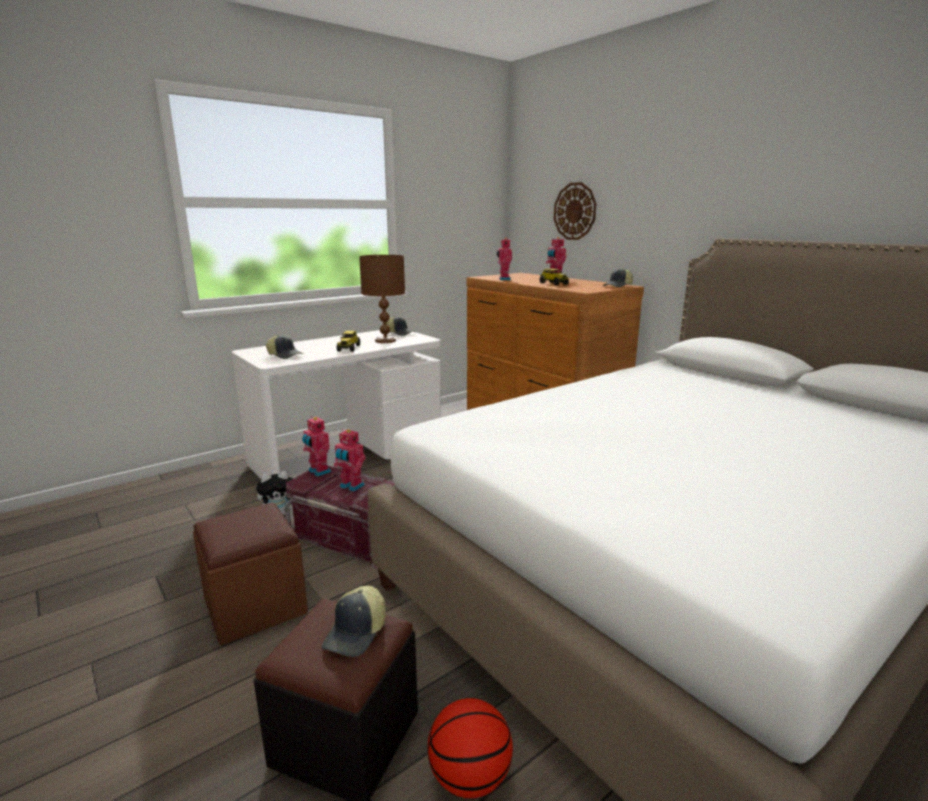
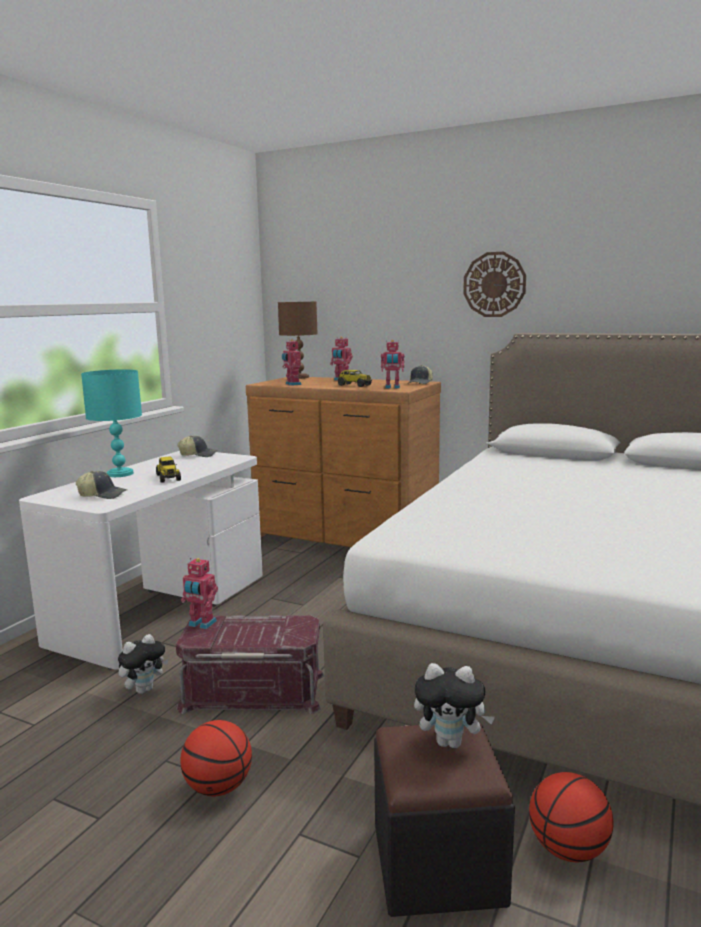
camera: 25 degrees left, 5 degrees down
brown ottoman [193,503,308,645] -> basketball [180,720,252,796]
cap [322,586,386,657] -> plush toy [414,663,495,748]
toy robot [334,429,366,492] -> toy robot moved to [381,340,404,389]
brown table lamp [359,255,405,343] -> brown table lamp moved to [278,302,317,379]
wall clock [554,182,596,240] -> wall clock moved to [463,252,526,317]
none -> turquoise table lamp [81,369,142,477]

